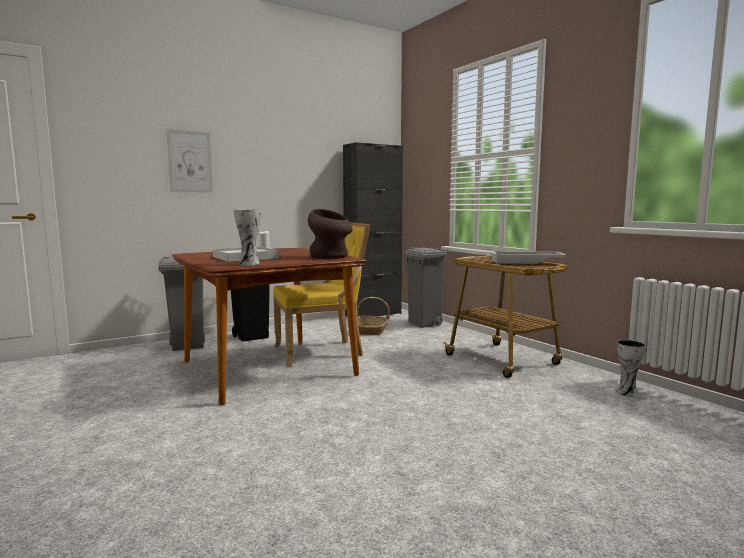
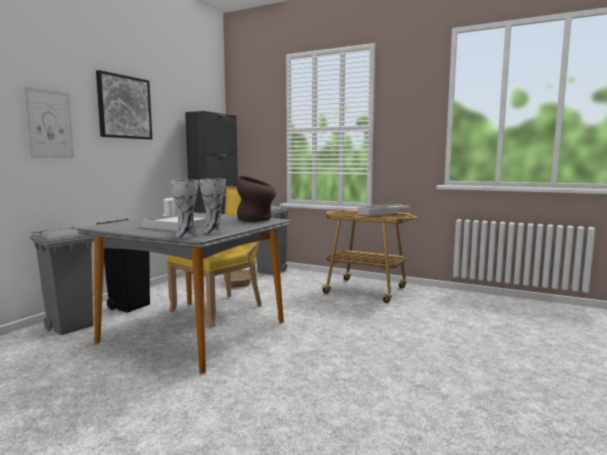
camera: 30 degrees left, 0 degrees up
brown dining table [172,247,367,405] -> grey dining table [76,213,291,374]
vase [616,340,646,397] -> vase moved to [170,180,198,238]
none -> picture [96,70,152,139]

